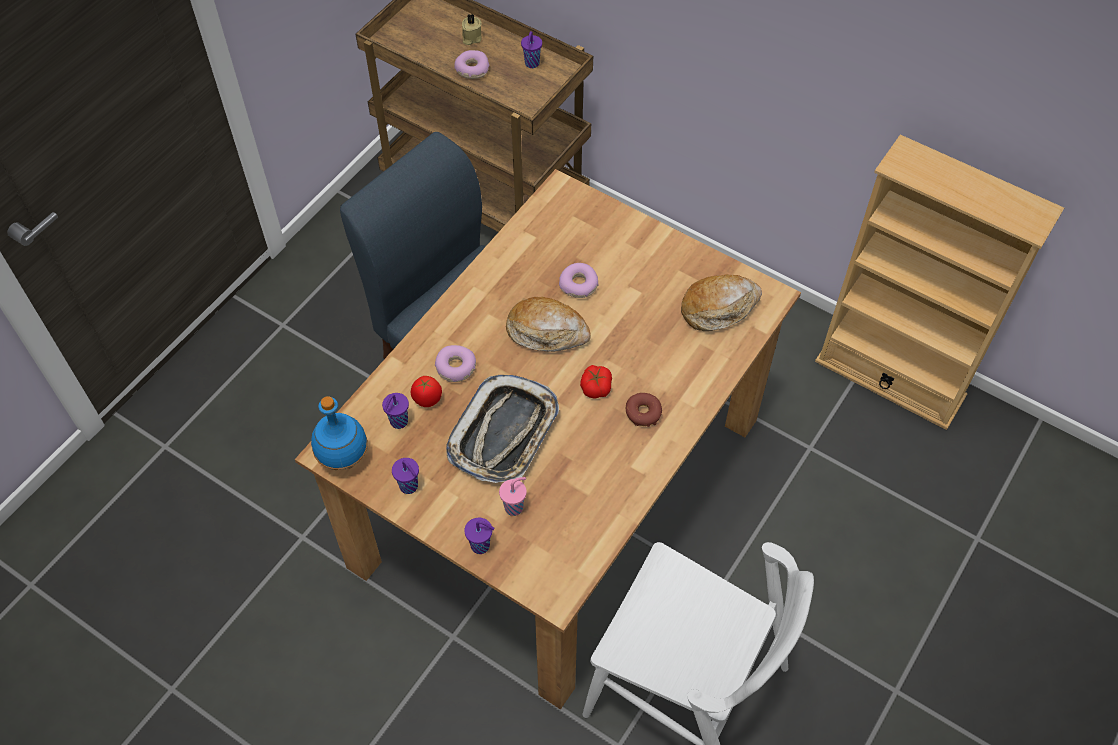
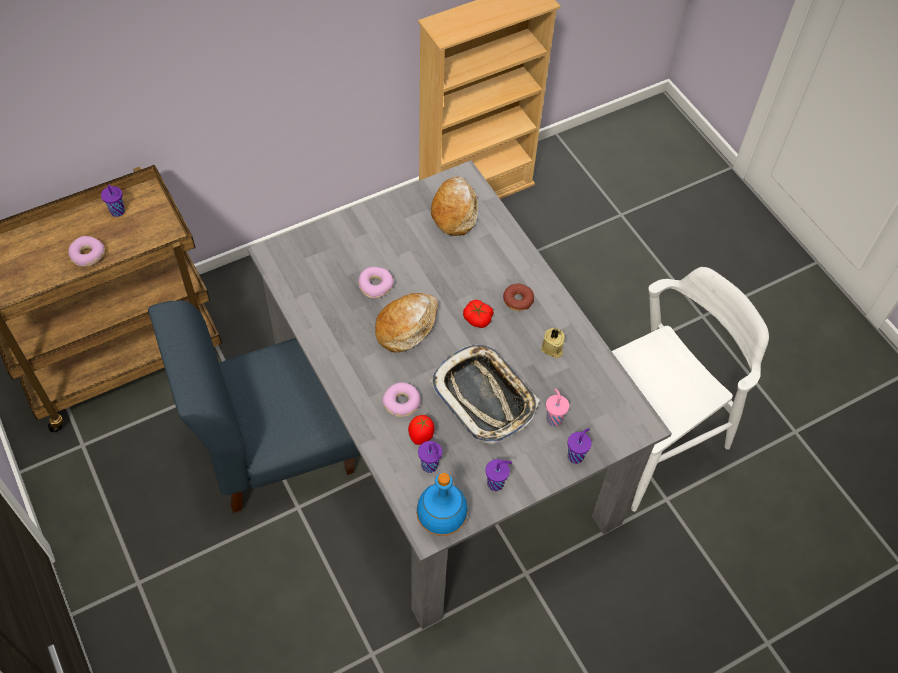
camera: 65 degrees left, 0 degrees up
brown dining table [295,169,801,710] -> grey dining table [247,160,672,629]
beige candle [462,14,482,45] -> beige candle moved to [541,328,565,358]

